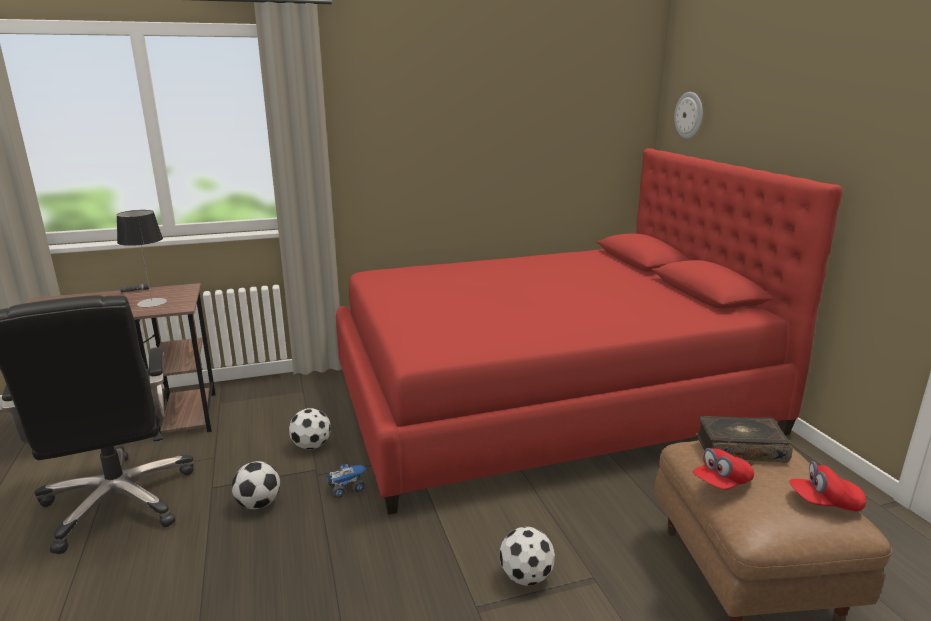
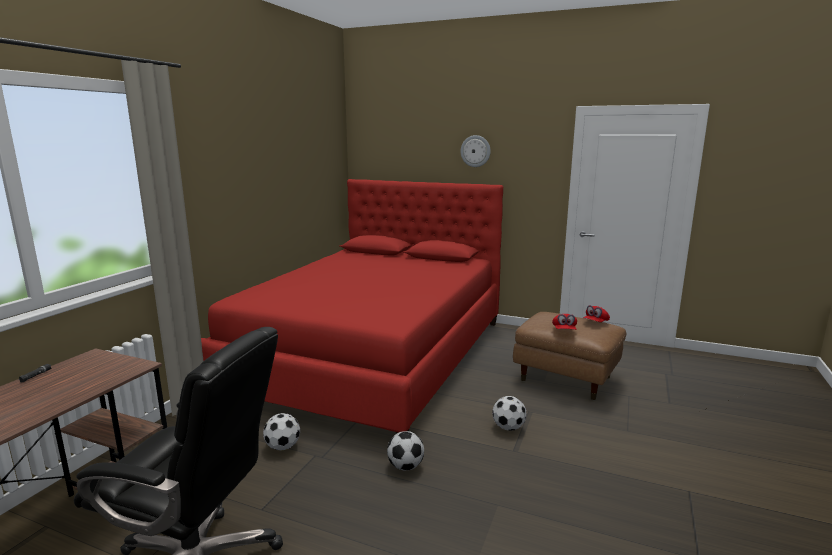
camera: 50 degrees left, 5 degrees down
table lamp [116,210,167,307] -> none
football [232,461,280,509] -> football moved to [387,431,424,470]
toy truck [326,464,366,498] -> none
wall clock [674,92,703,139] -> wall clock moved to [461,135,491,167]
book [696,416,792,462] -> none

